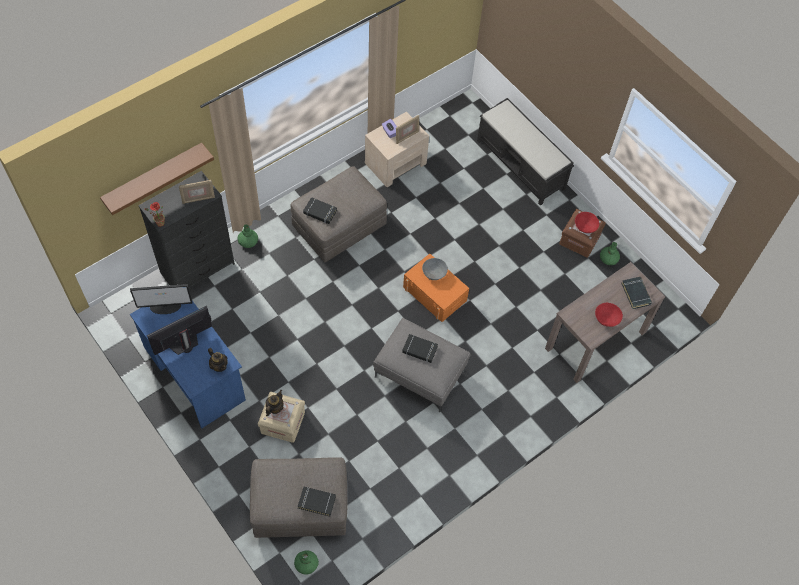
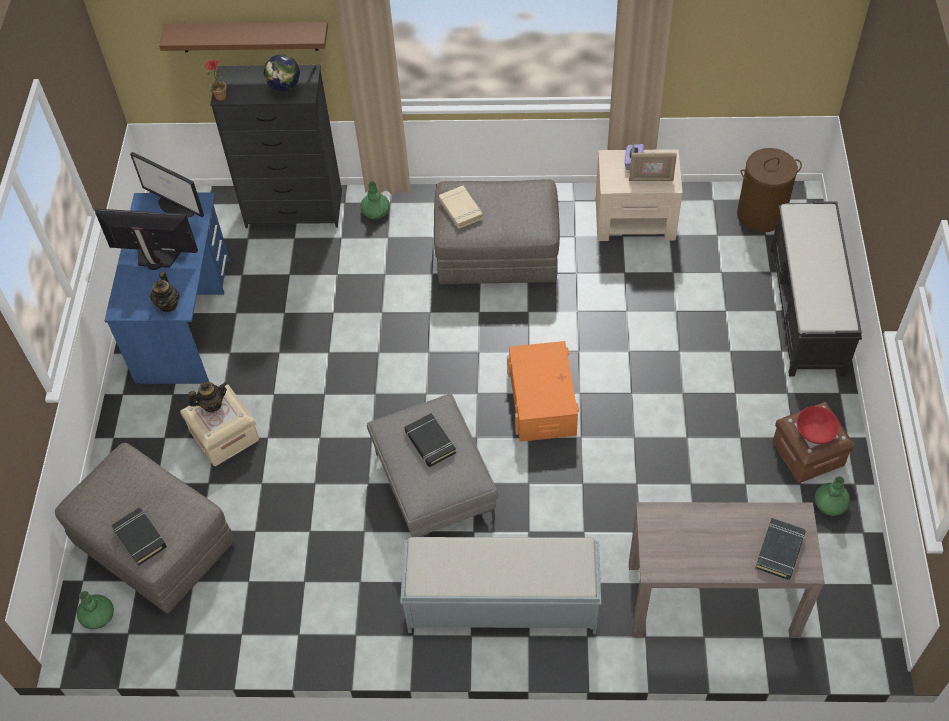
camera: 45 degrees right, 5 degrees down
picture frame [179,180,215,204] -> globe [264,54,300,98]
black book [303,197,337,224] -> beige book [439,186,483,229]
grey bowl [422,258,448,280] -> none
red bowl [595,303,623,327] -> none
none -> grey bench [400,537,601,634]
none -> brown laundry basket [737,148,802,233]

